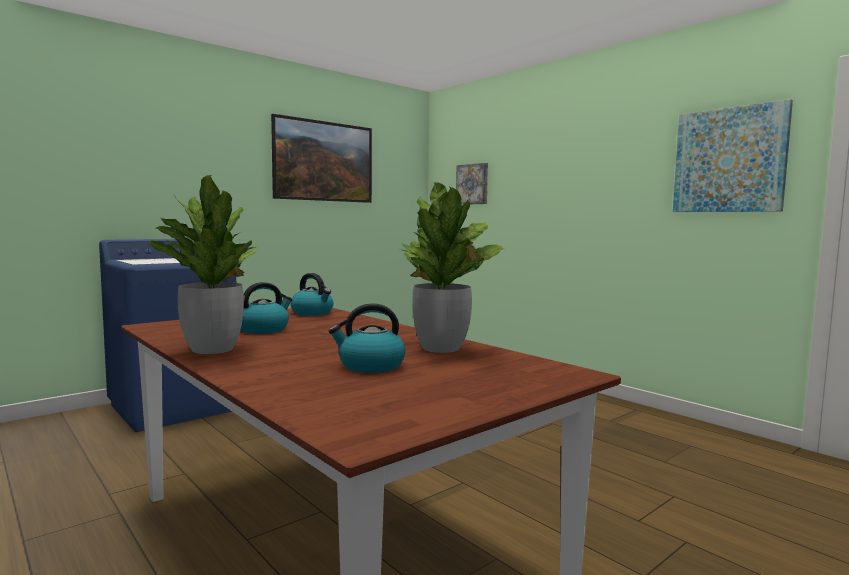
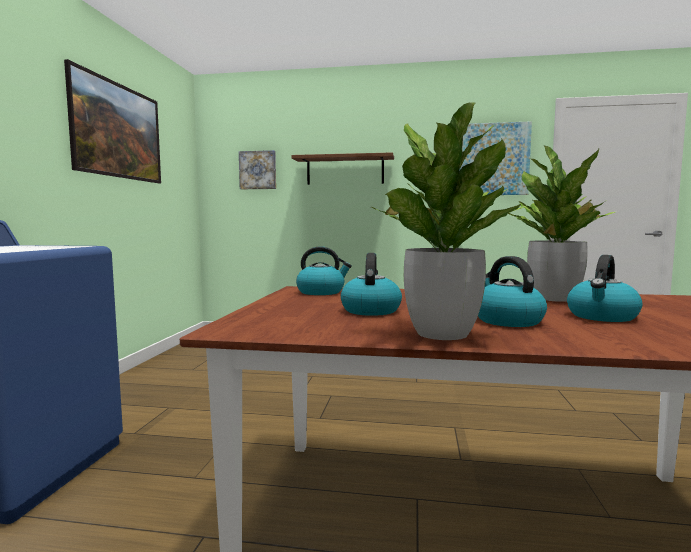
camera: 40 degrees left, 0 degrees up
none -> brown shelf [291,152,394,185]
none -> kettle [478,256,547,327]

